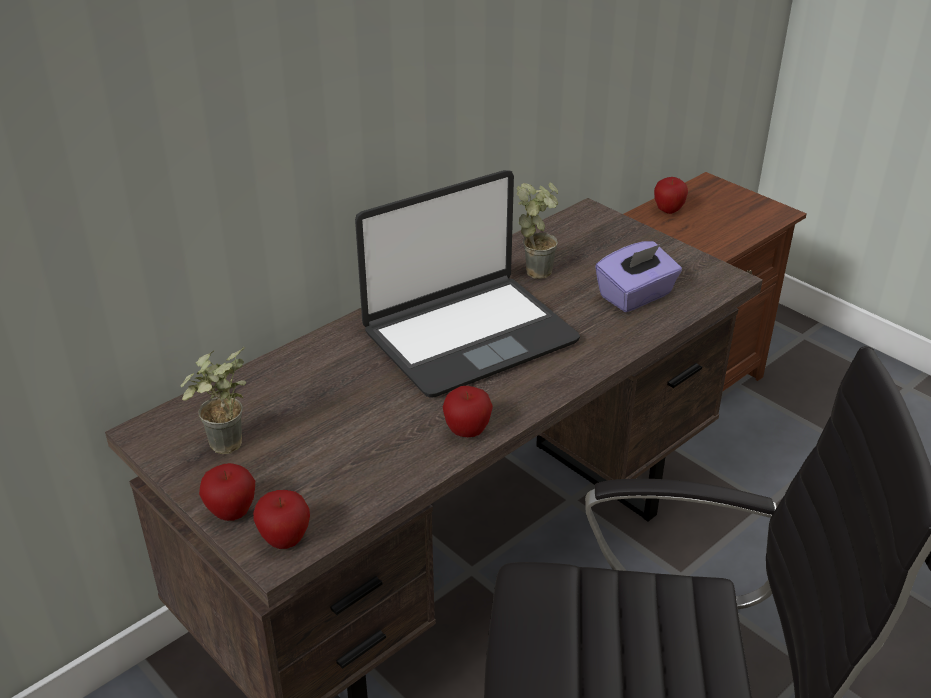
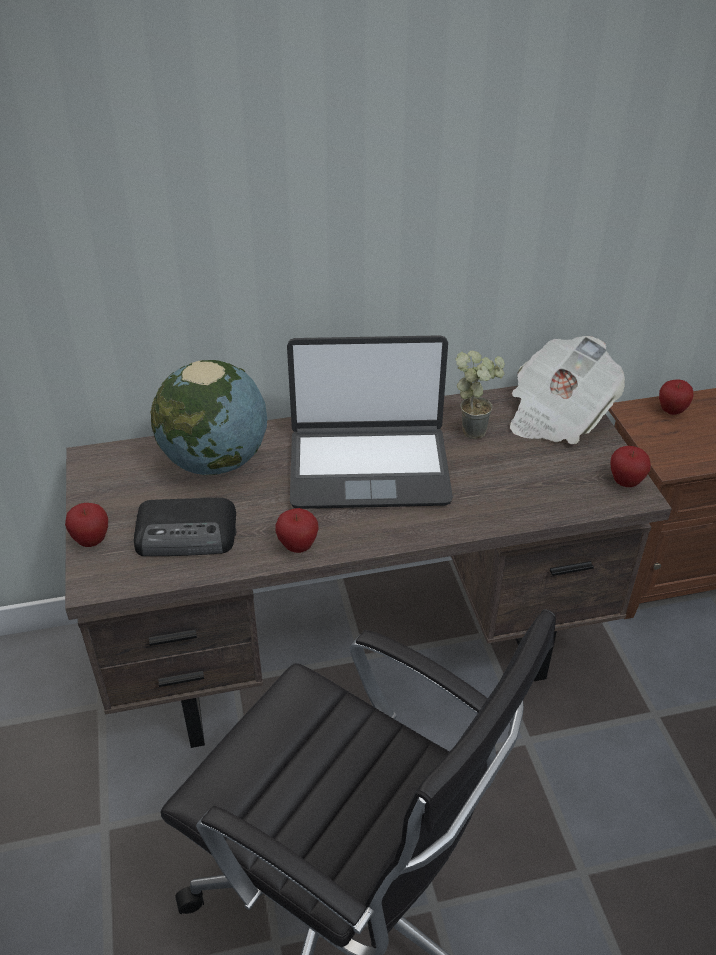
camera: 30 degrees right, 5 degrees up
potted plant [181,347,246,454] -> none
apple [253,490,310,549] -> apple moved to [611,446,651,487]
purple tissue box [595,241,682,312] -> none
none -> radio [134,498,236,556]
none -> globe [150,360,267,475]
none -> newspaper [510,336,625,444]

